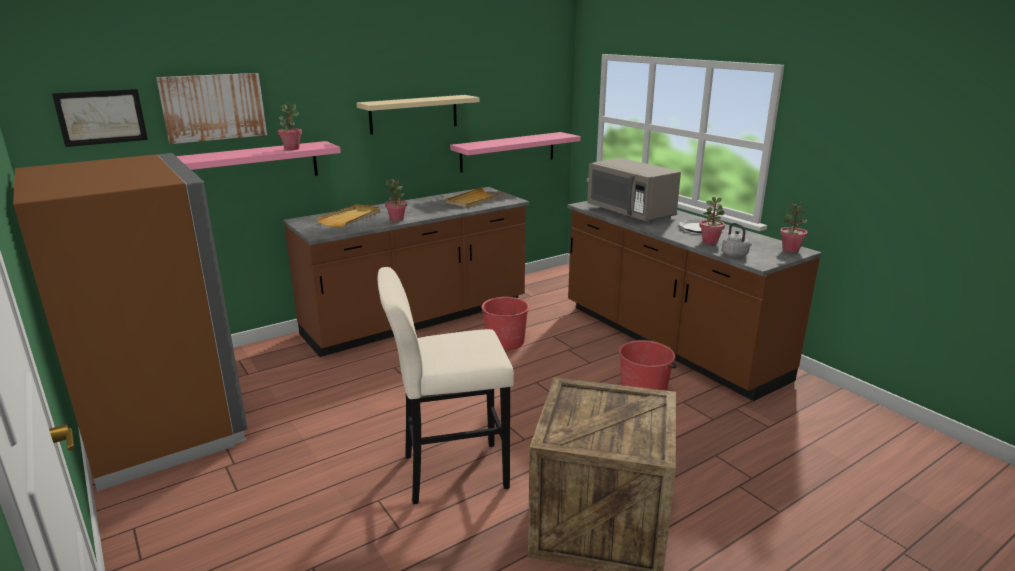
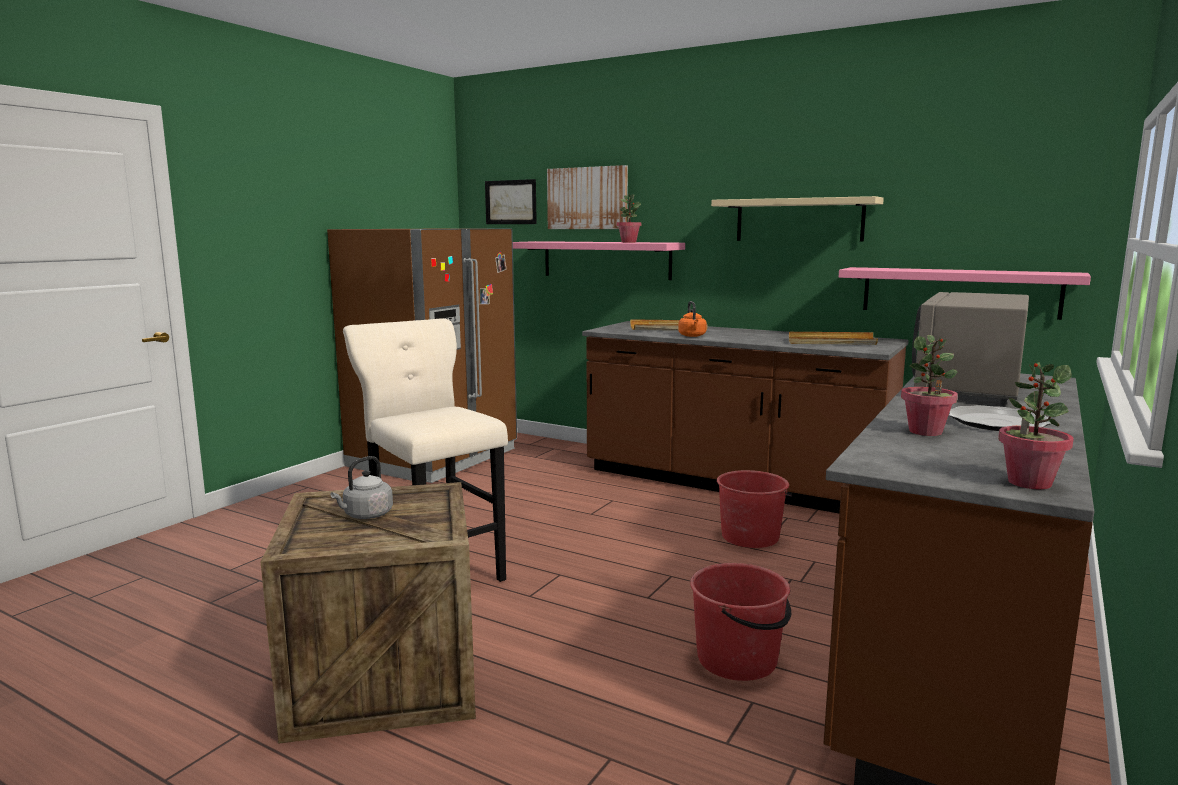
camera: 65 degrees right, 10 degrees down
potted plant [385,179,407,222] -> orange kettle [678,301,707,337]
grey kettle [722,223,752,257] -> grey kettle moved to [330,456,393,519]

